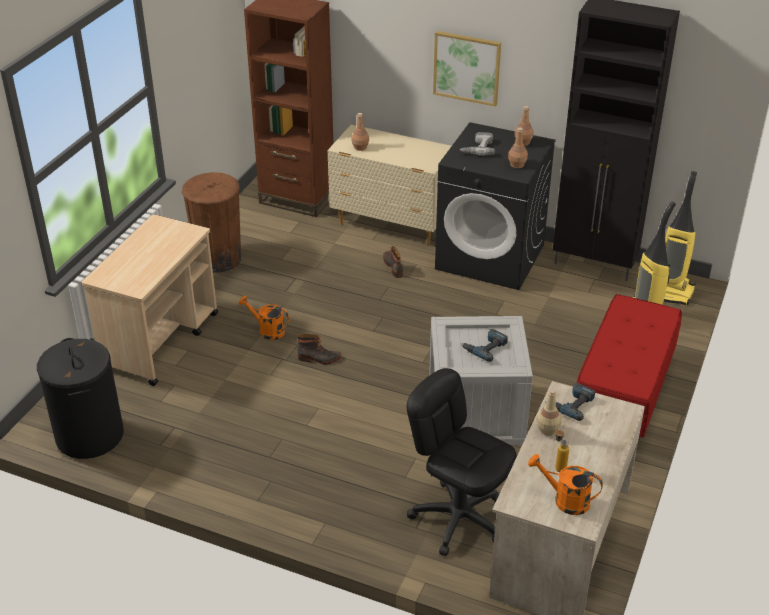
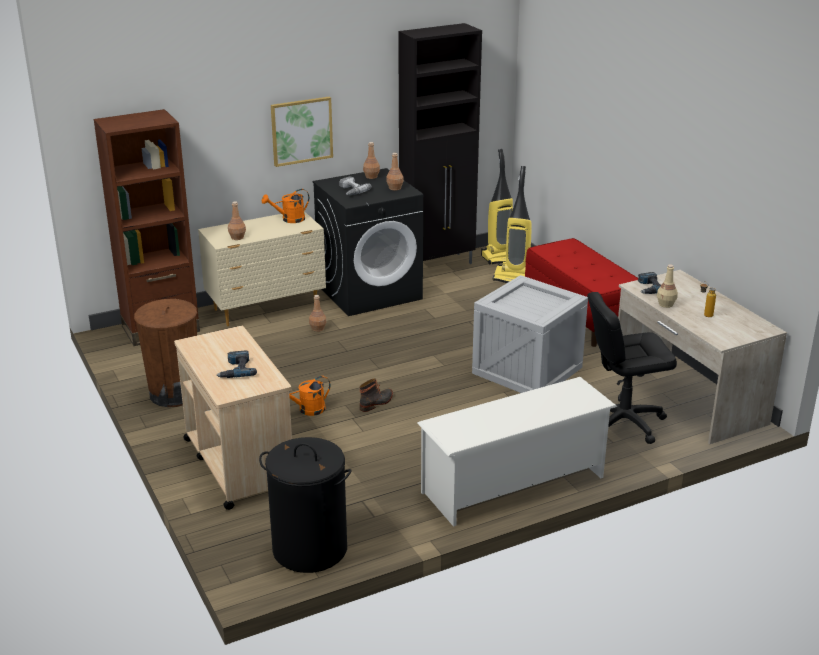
camera: 50 degrees left, 10 degrees down
boot [383,246,403,278] -> brown bottle [309,295,326,332]
power drill [461,329,508,362] -> power drill moved to [216,350,257,378]
orange watering can [528,454,603,515] -> orange watering can moved to [262,189,309,223]
none -> white shoe rack [417,377,617,527]

